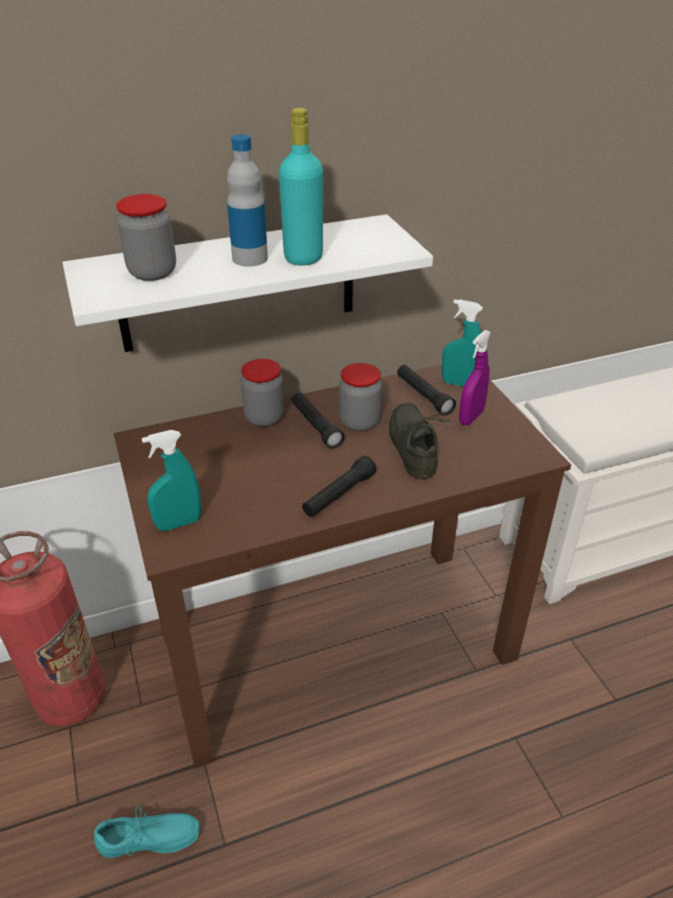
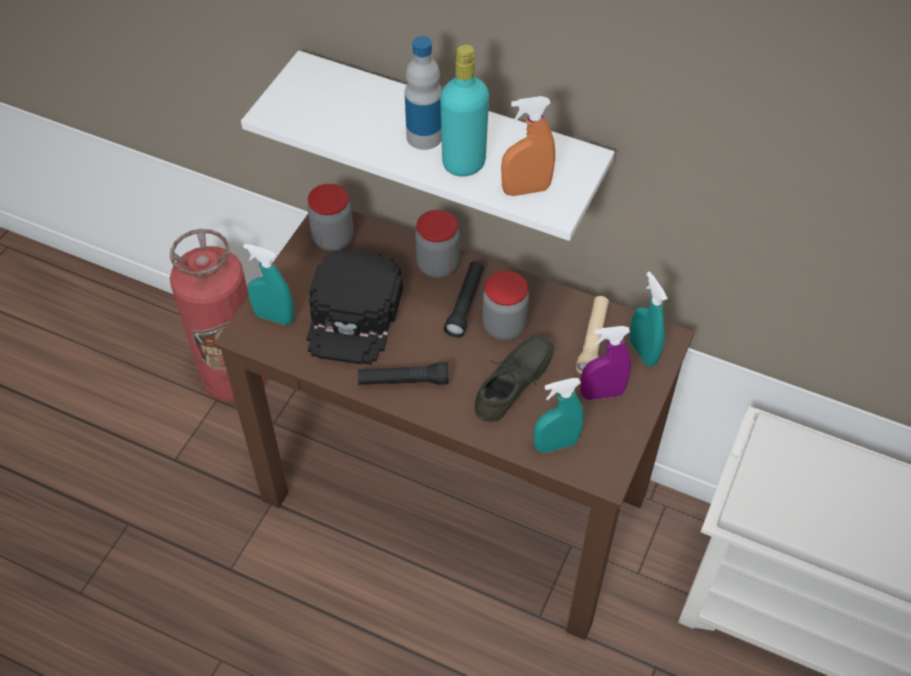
camera: 45 degrees right, 15 degrees up
turquoise shoe [94,805,200,858] -> none
jar [116,194,176,281] -> jar moved to [308,184,353,251]
black flashlight [397,365,456,416] -> beige flashlight [576,296,609,374]
none -> black cap [307,249,403,364]
none -> orange spray bottle [501,96,555,196]
none -> turquoise spray bottle [534,378,584,453]

